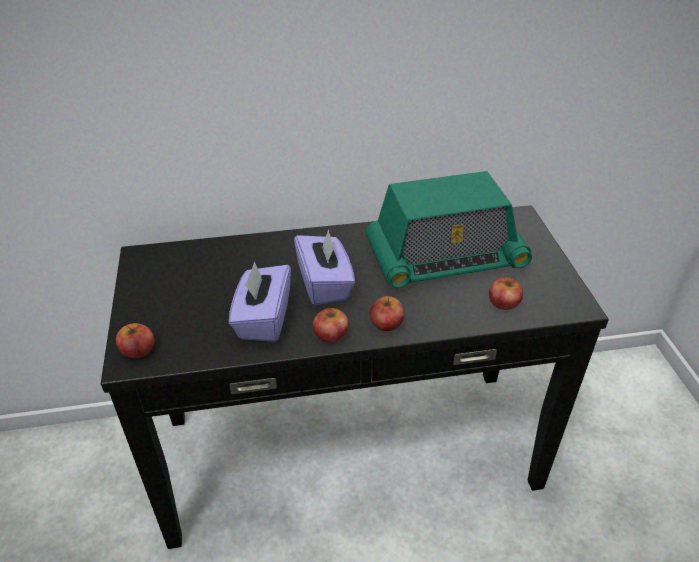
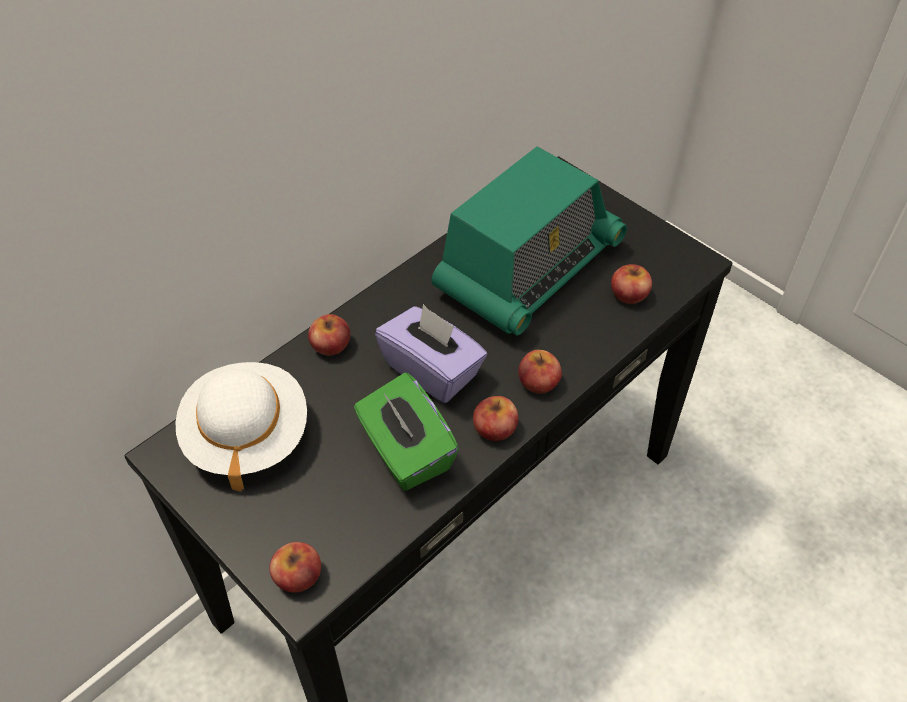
camera: 35 degrees left, 10 degrees up
purple tissue box [229,262,291,342] -> green tissue box [354,373,459,491]
none -> white hat [176,362,307,492]
none -> apple [308,314,350,355]

